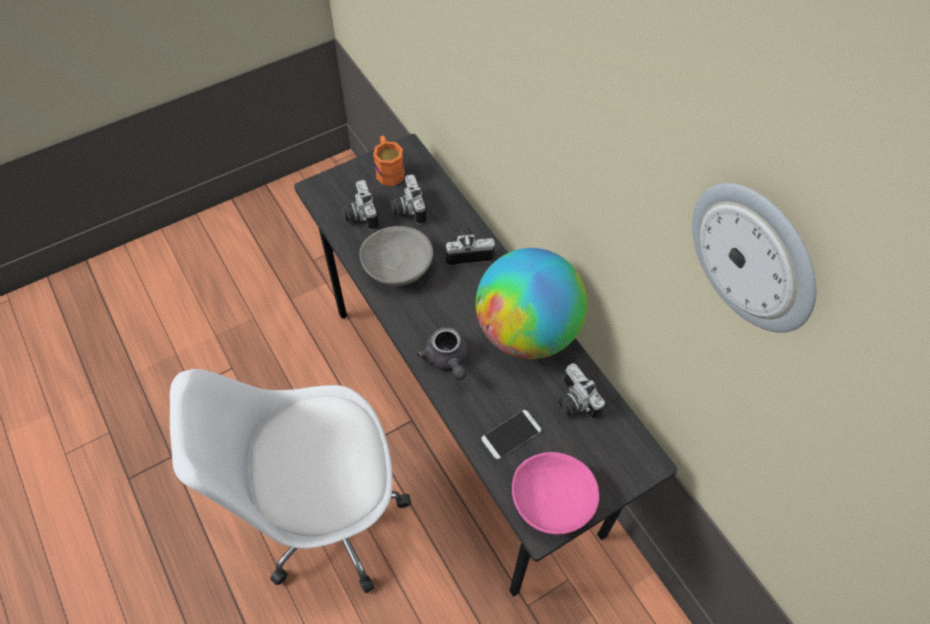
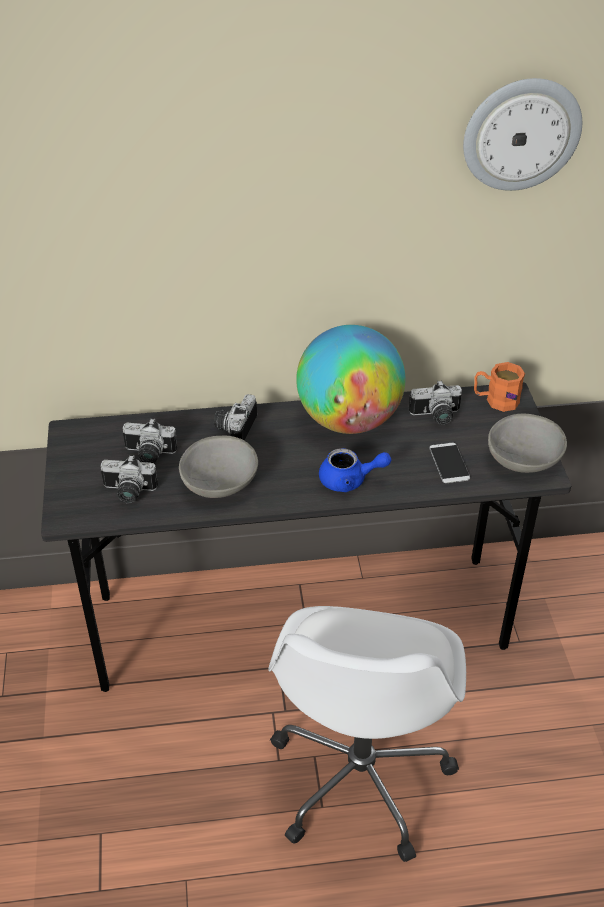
camera: 65 degrees left, 15 degrees down
orange mug [373,136,405,186] -> orange mug moved to [474,362,525,412]
grey teapot [417,327,469,380] -> blue teapot [319,448,391,492]
pink bowl [512,452,599,535] -> grey bowl [488,414,567,473]

